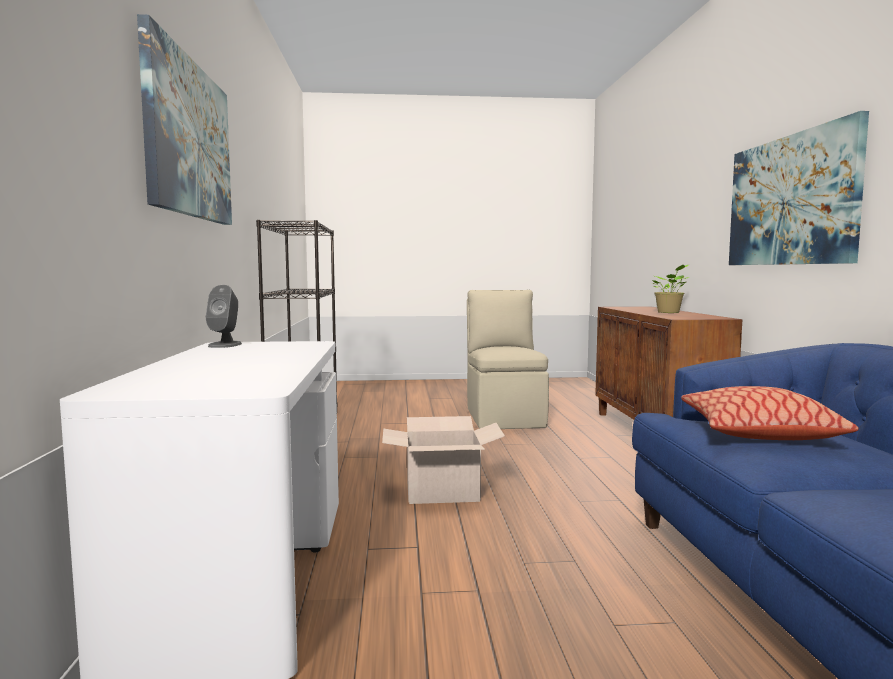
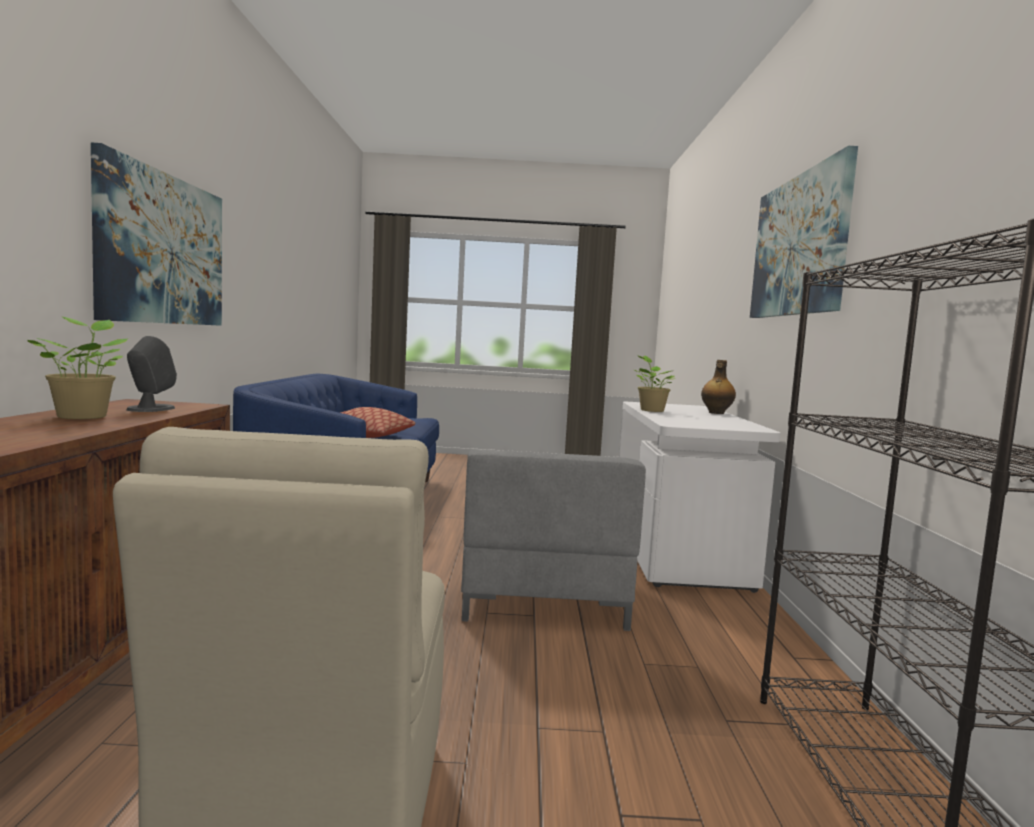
camera: 175 degrees left, 0 degrees up
grey speaker [206,285,242,348] -> grey speaker moved to [126,336,177,412]
cardboard box [382,416,505,504] -> grey armchair [461,450,646,631]
none -> potted plant [635,355,675,412]
none -> bottle [701,360,736,414]

